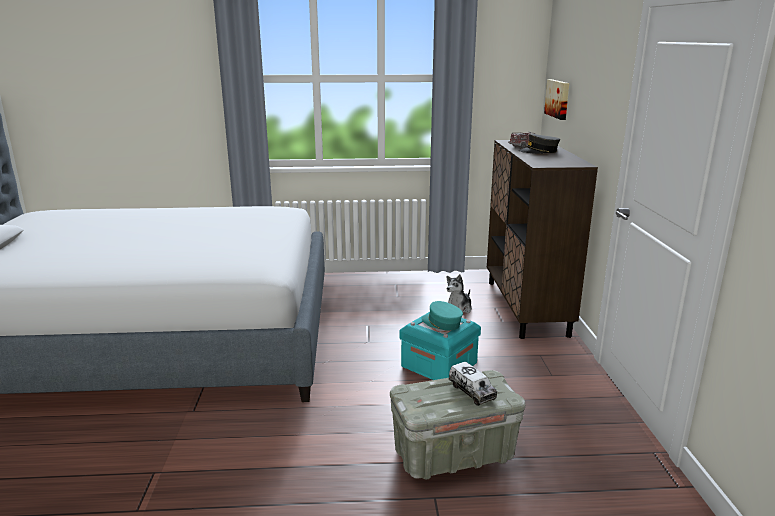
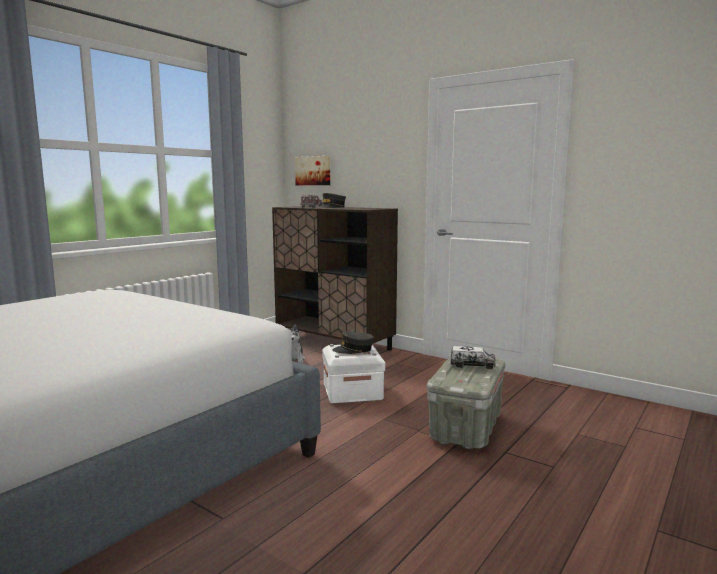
camera: 50 degrees left, 10 degrees down
turquoise storage box [399,312,481,380] -> white storage box [322,344,385,404]
turquoise cap [421,301,463,331] -> grey cap [332,331,374,354]

